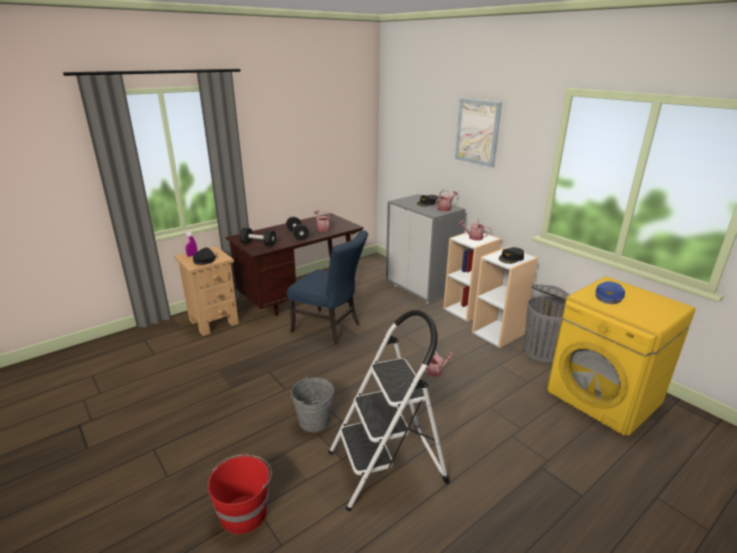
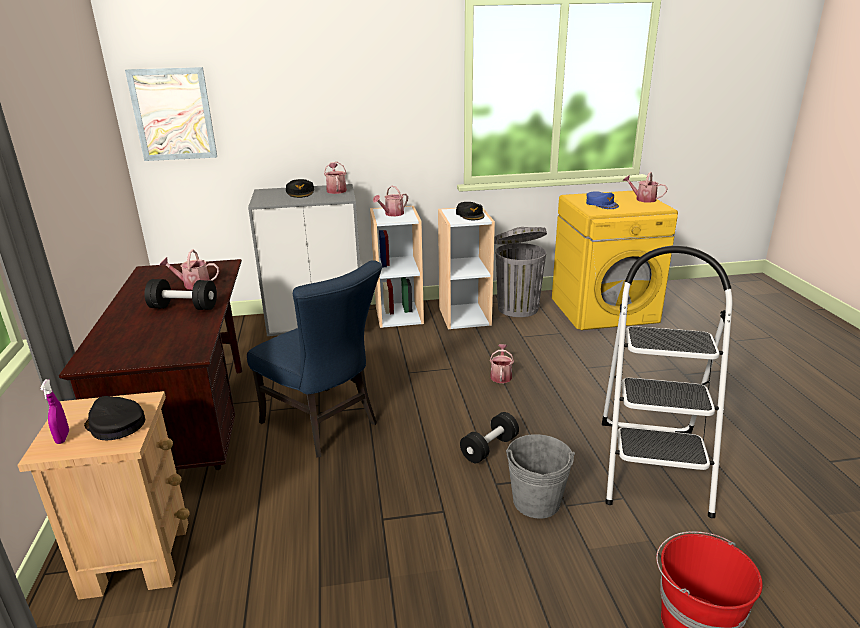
camera: 60 degrees left, 0 degrees up
black dumbbell [240,228,276,246] -> black dumbbell moved to [460,412,519,463]
blue chair [287,230,368,345] -> blue chair turned 75 degrees clockwise [247,260,382,458]
picture [455,98,502,167] -> picture moved to [125,67,217,161]
none -> watering can [622,172,668,203]

